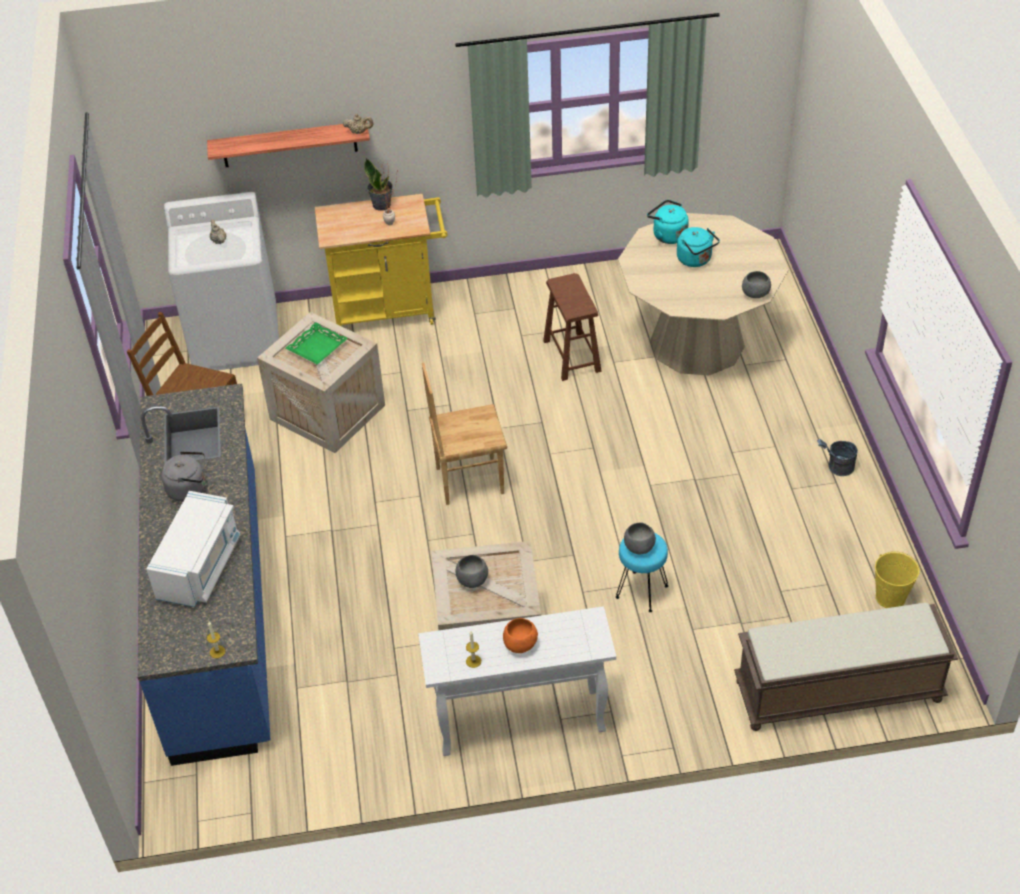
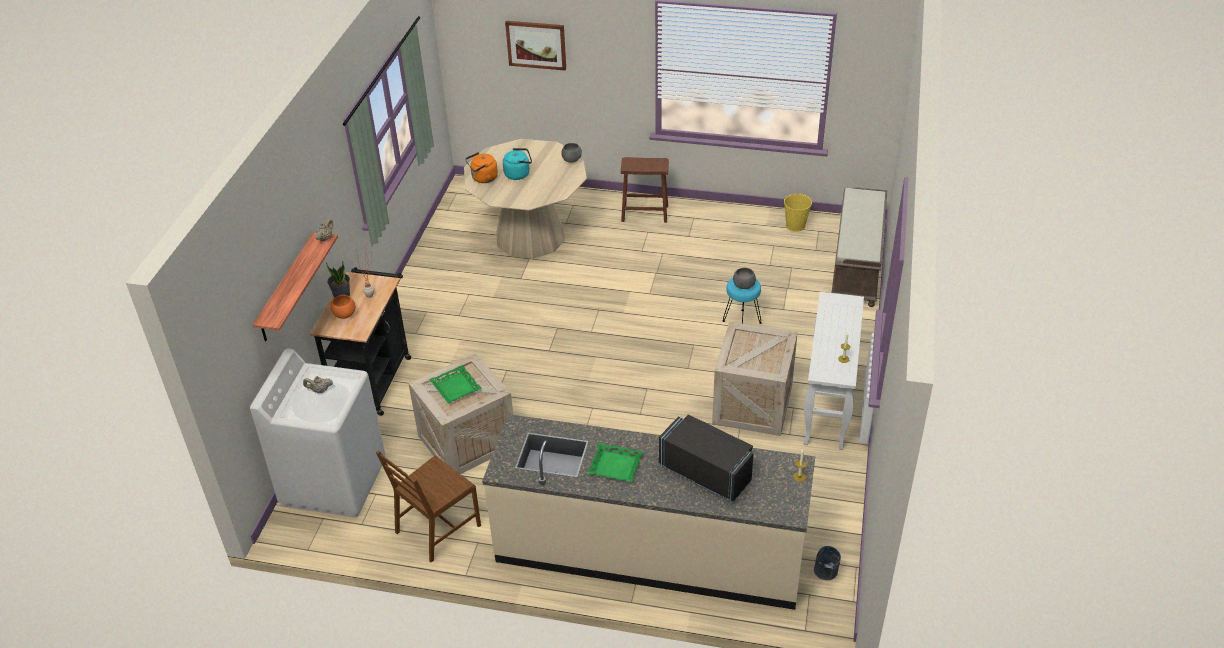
camera: 70 degrees left, 5 degrees down
blue counter [137,383,271,766] -> beige counter [482,414,815,610]
white microwave [146,491,241,607] -> black microwave [659,414,754,502]
grey kettle [161,451,205,502] -> green tray [587,443,643,482]
yellow cart [315,194,448,326] -> black cart [310,267,411,416]
brown chair [422,363,507,505] -> none
grey bowl [455,555,488,588] -> none
orange bowl [503,618,538,653] -> orange bowl moved to [331,295,356,319]
brown stool [543,273,602,381] -> brown stool moved to [621,157,669,223]
turquoise kettle [647,200,689,244] -> orange kettle [465,152,498,183]
grey bucket [817,439,858,476] -> grey bucket moved to [814,546,841,580]
none -> picture [505,21,566,71]

